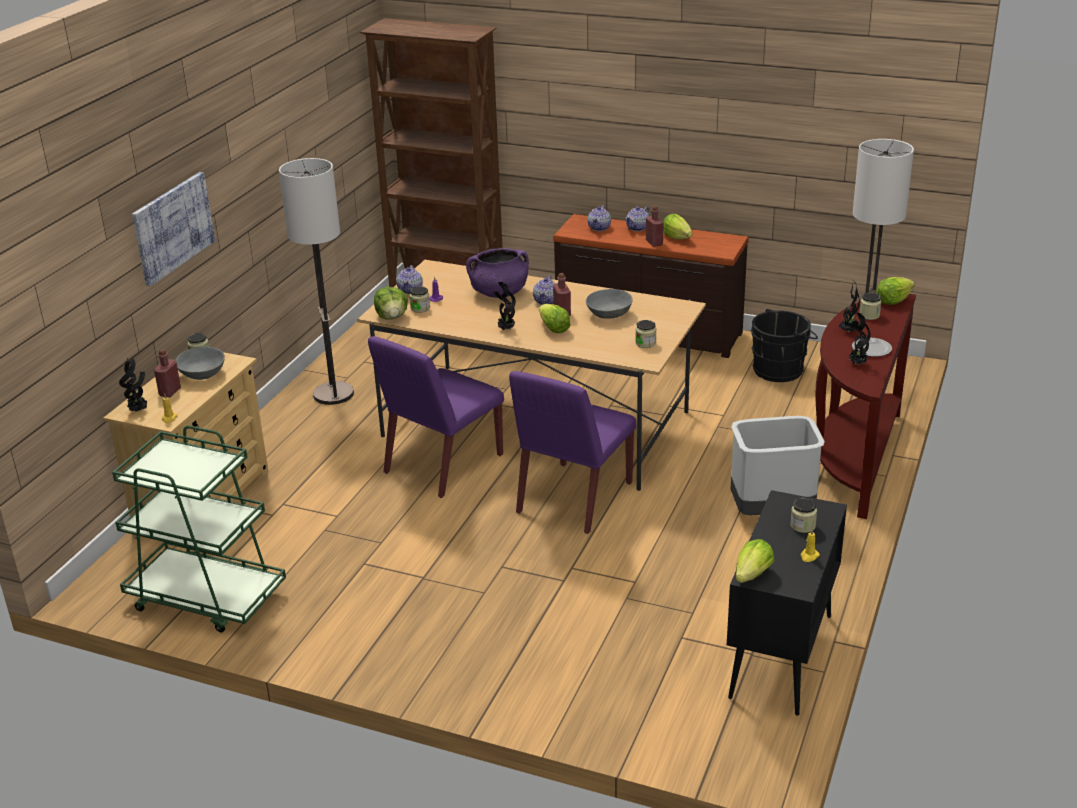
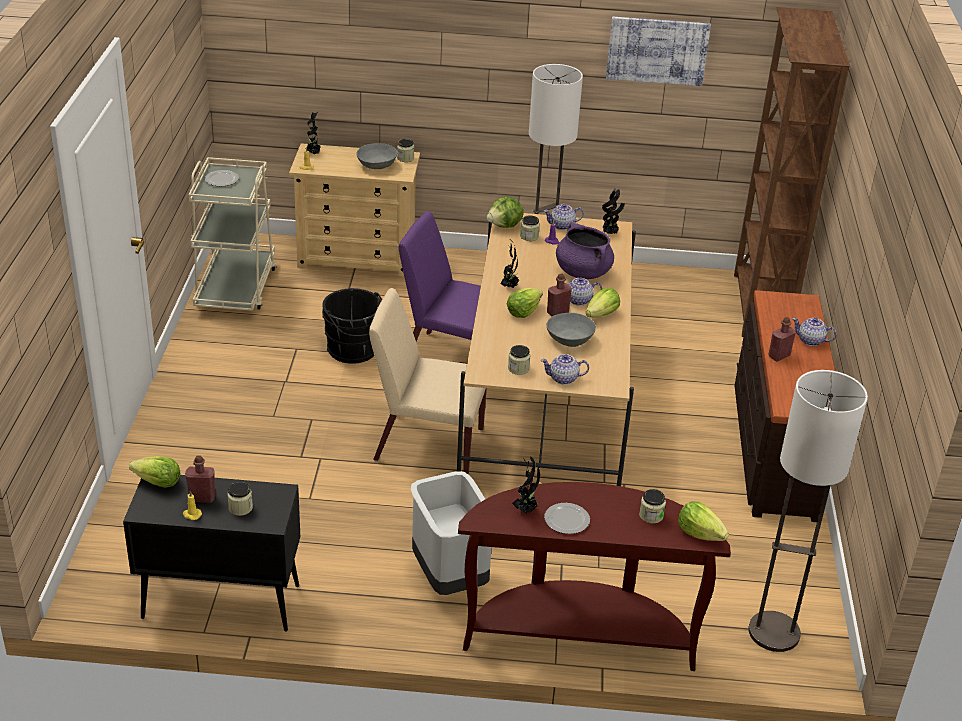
camera: 70 degrees right, 5 degrees up
green cart [112,425,286,633] -> beige cart [189,157,276,311]
picture [132,172,215,286] -> picture moved to [606,17,711,86]
red bottle [154,349,181,398] -> red bottle moved to [185,455,216,503]
purple chair [509,371,636,534] -> beige chair [369,288,487,474]
teapot [587,205,611,231] -> teapot moved to [541,354,589,385]
lettuce [663,214,693,240] -> lettuce moved to [586,288,620,318]
black bucket [751,309,818,382] -> black bucket moved to [322,288,382,364]
potted plant [839,280,860,332] -> potted plant moved to [602,189,625,234]
none -> plate [205,170,239,186]

